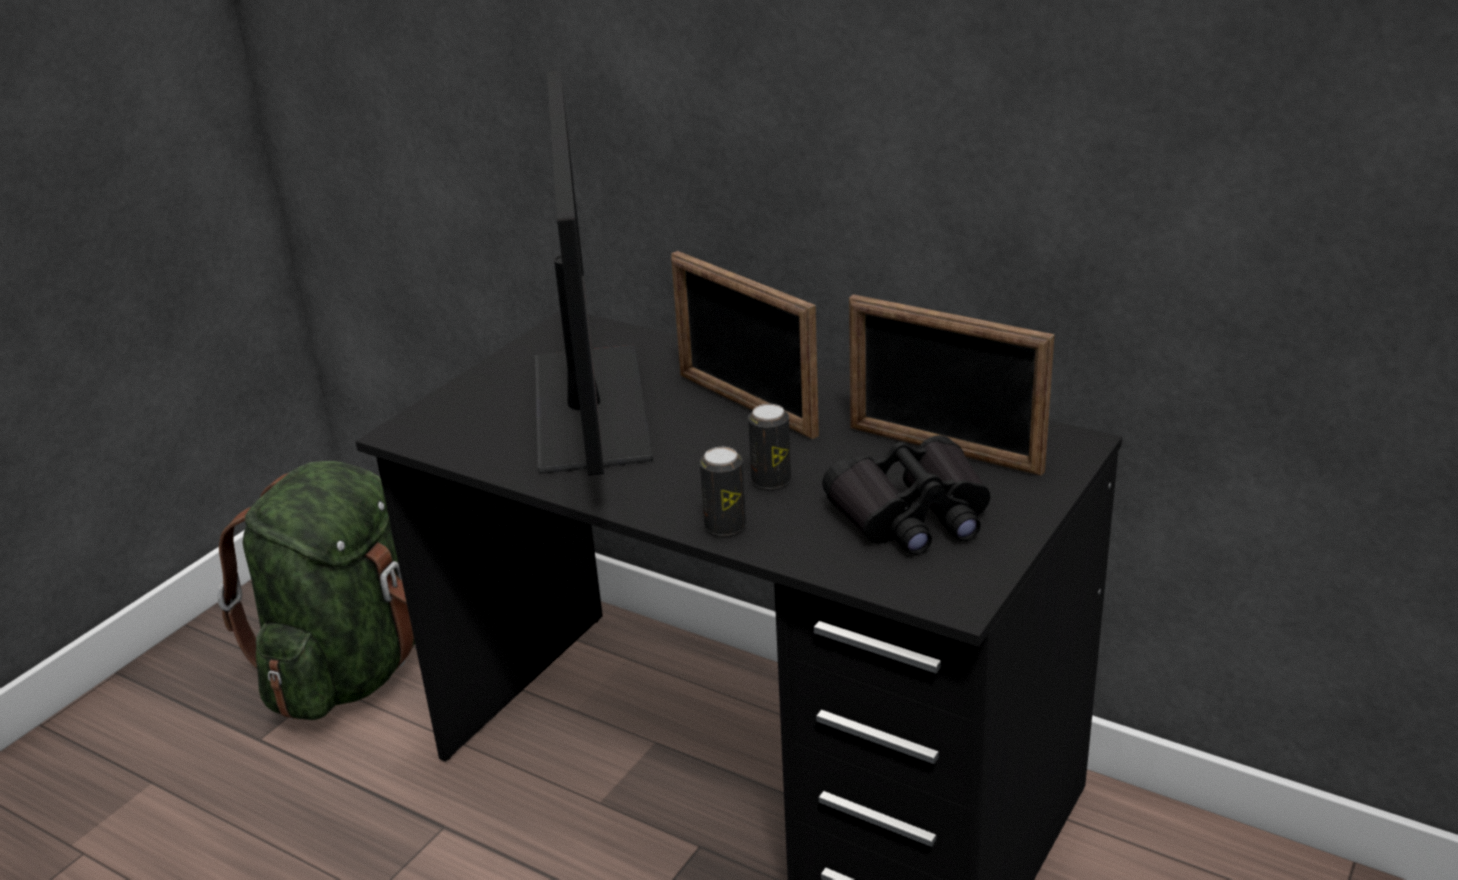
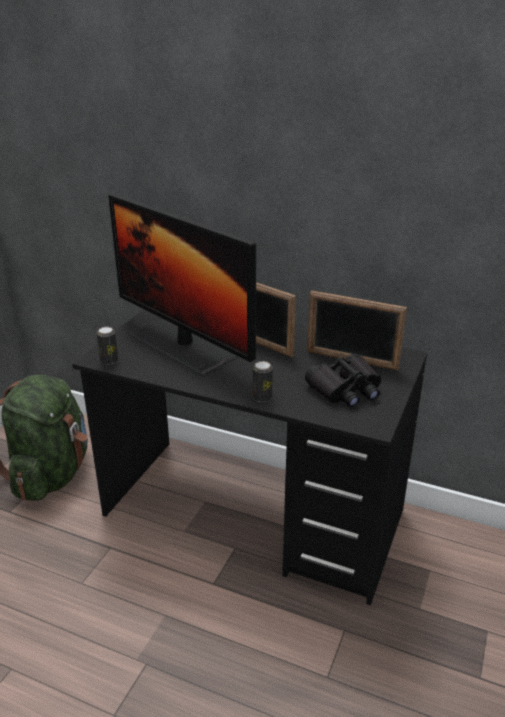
camera: 10 degrees left, 0 degrees up
monitor [535,70,653,476] -> monitor turned 150 degrees clockwise [108,194,256,375]
can [748,404,791,489] -> can moved to [97,327,118,365]

